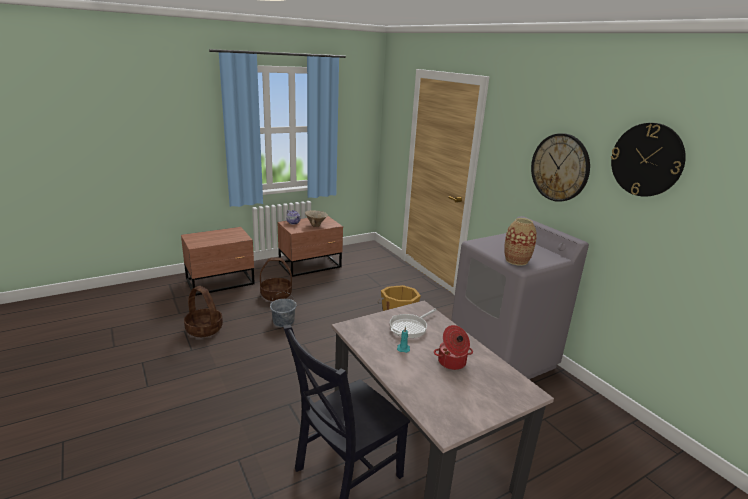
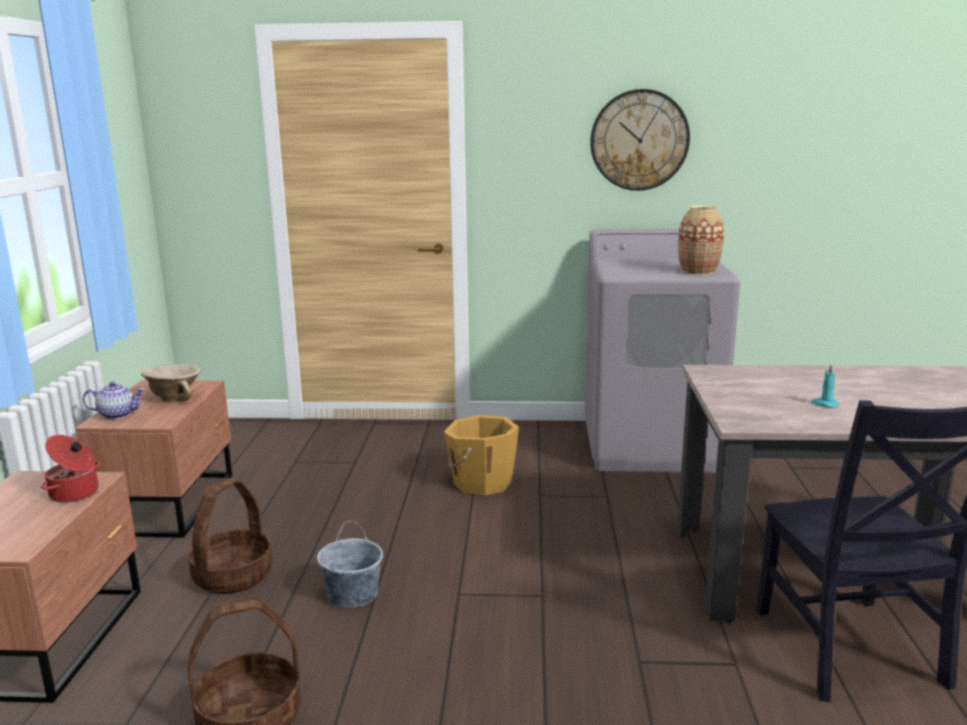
camera: 55 degrees left, 5 degrees down
frying pan [390,309,437,338] -> none
cooking pot [434,325,473,370] -> cooking pot moved to [41,435,101,503]
wall clock [611,123,686,197] -> none

